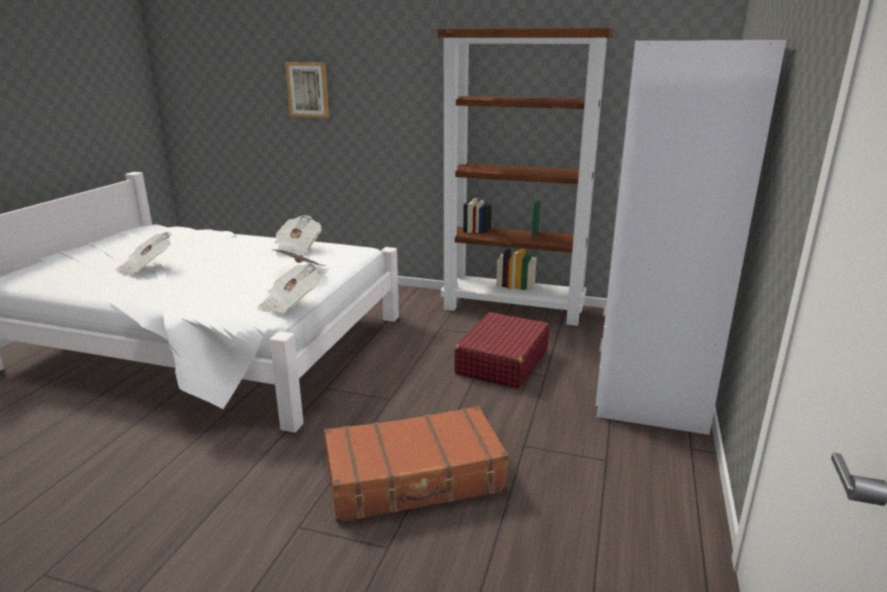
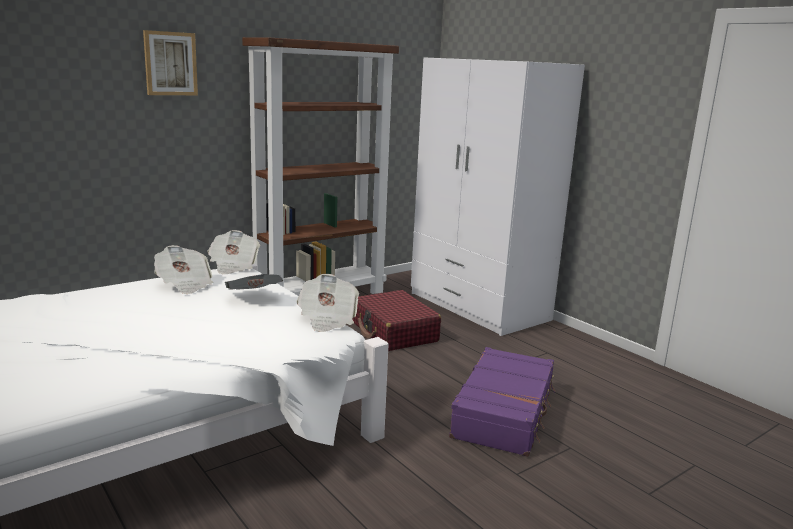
camera: 55 degrees left, 5 degrees down
newspaper [116,232,172,273] -> newspaper moved to [207,230,260,274]
picture [285,62,329,118] -> picture moved to [143,30,198,95]
brown suitcase [324,406,509,523] -> purple suitcase [449,347,555,457]

